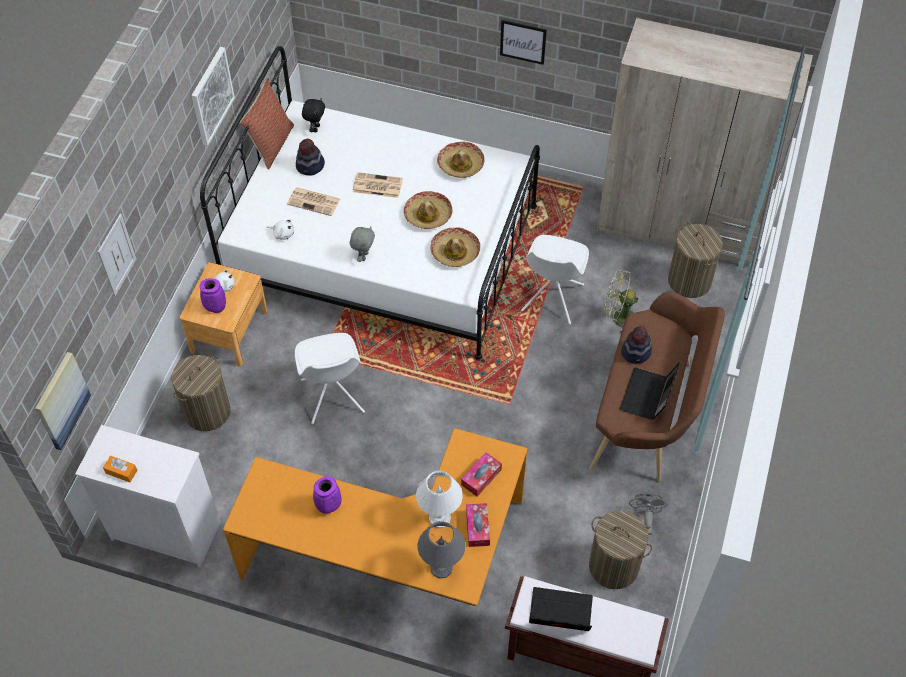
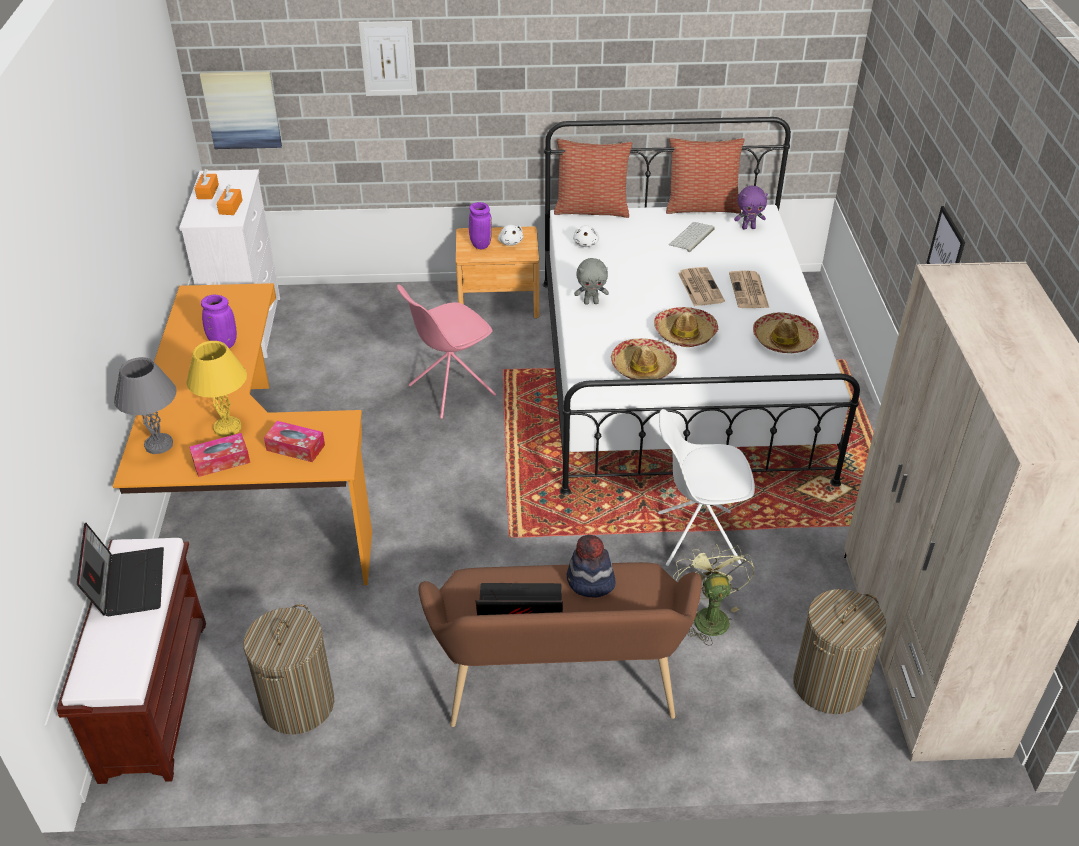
camera: 70 degrees right, 15 degrees down
laundry basket [171,354,231,431] -> none
picture [192,47,235,146] -> none
newspaper [287,188,340,216] -> newspaper moved to [729,271,769,308]
white chair [295,333,365,424] -> pink chair [397,284,496,419]
hat [296,139,325,176] -> keyboard [669,222,715,252]
black plush toy [302,98,325,132] -> purple plush toy [734,186,768,229]
white table lamp [416,471,463,529] -> yellow table lamp [186,341,247,437]
grey fan [629,493,668,535] -> none
none -> orange tissue box [217,184,242,215]
none -> pillow [554,139,632,218]

